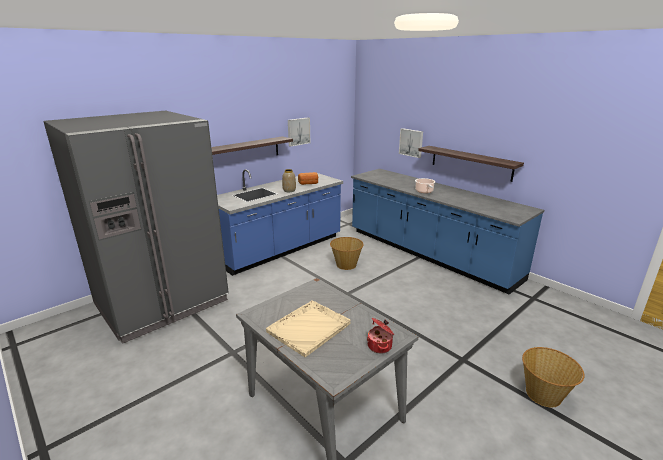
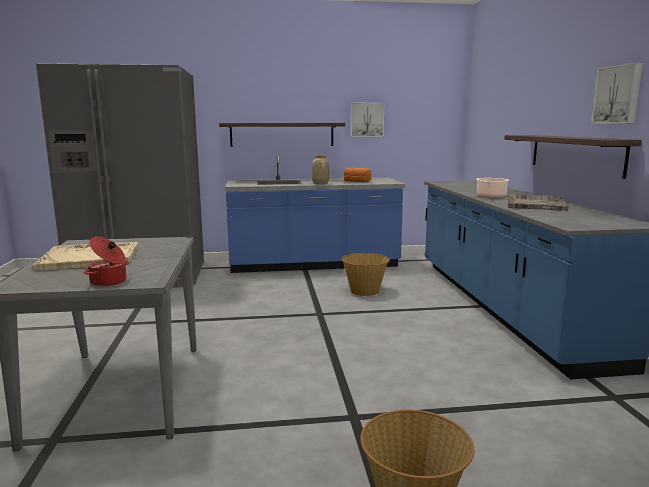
camera: 35 degrees right, 10 degrees down
picture [399,128,423,158] -> picture moved to [591,62,643,124]
none -> grey tray [508,194,569,211]

